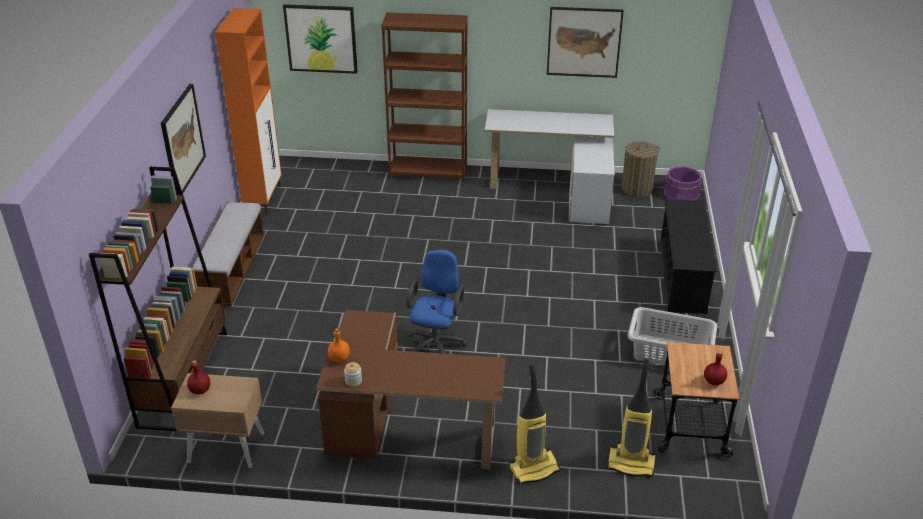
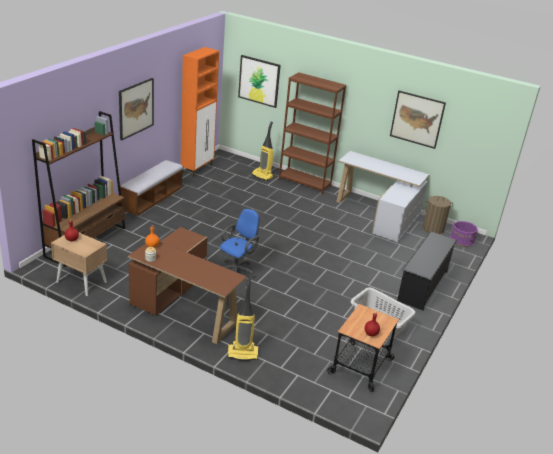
camera: 20 degrees right, 5 degrees down
vacuum cleaner [607,358,656,477] -> vacuum cleaner moved to [251,122,274,181]

